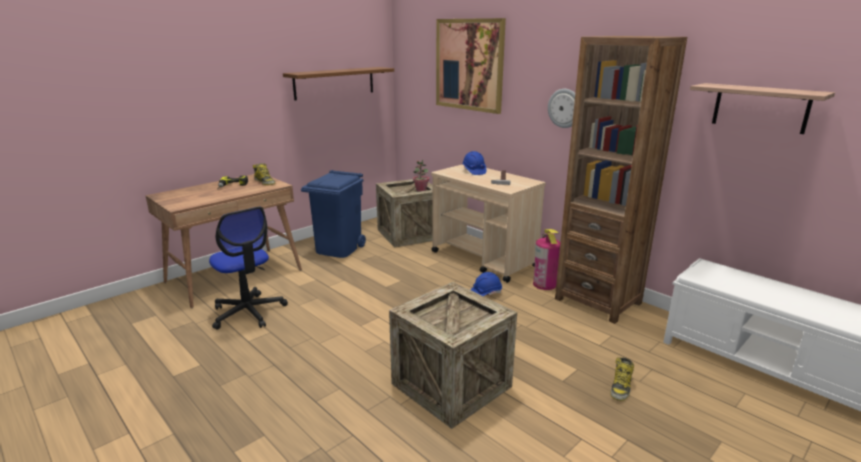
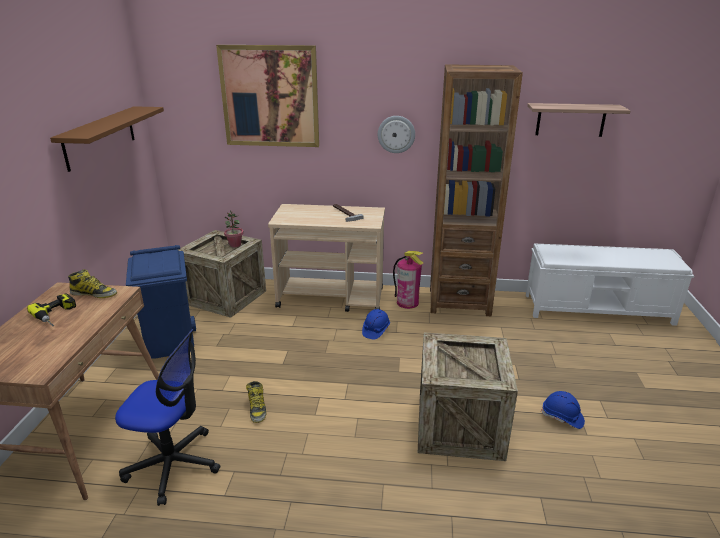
camera: 40 degrees left, 5 degrees up
blue hard hat [462,151,486,175] -> blue hard hat moved to [541,391,585,429]
boot [610,357,634,401] -> boot moved to [246,381,266,423]

